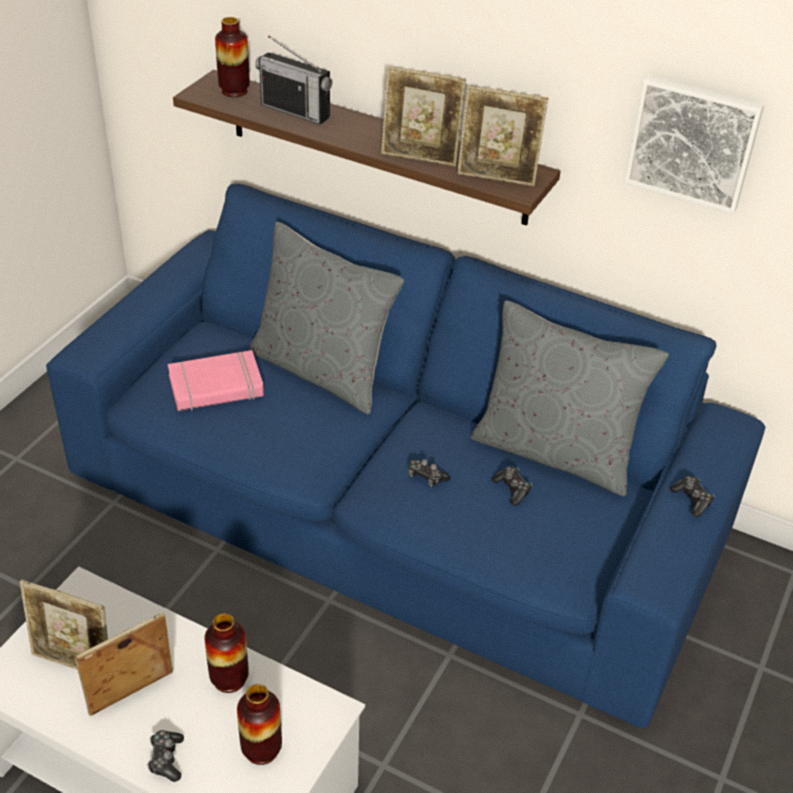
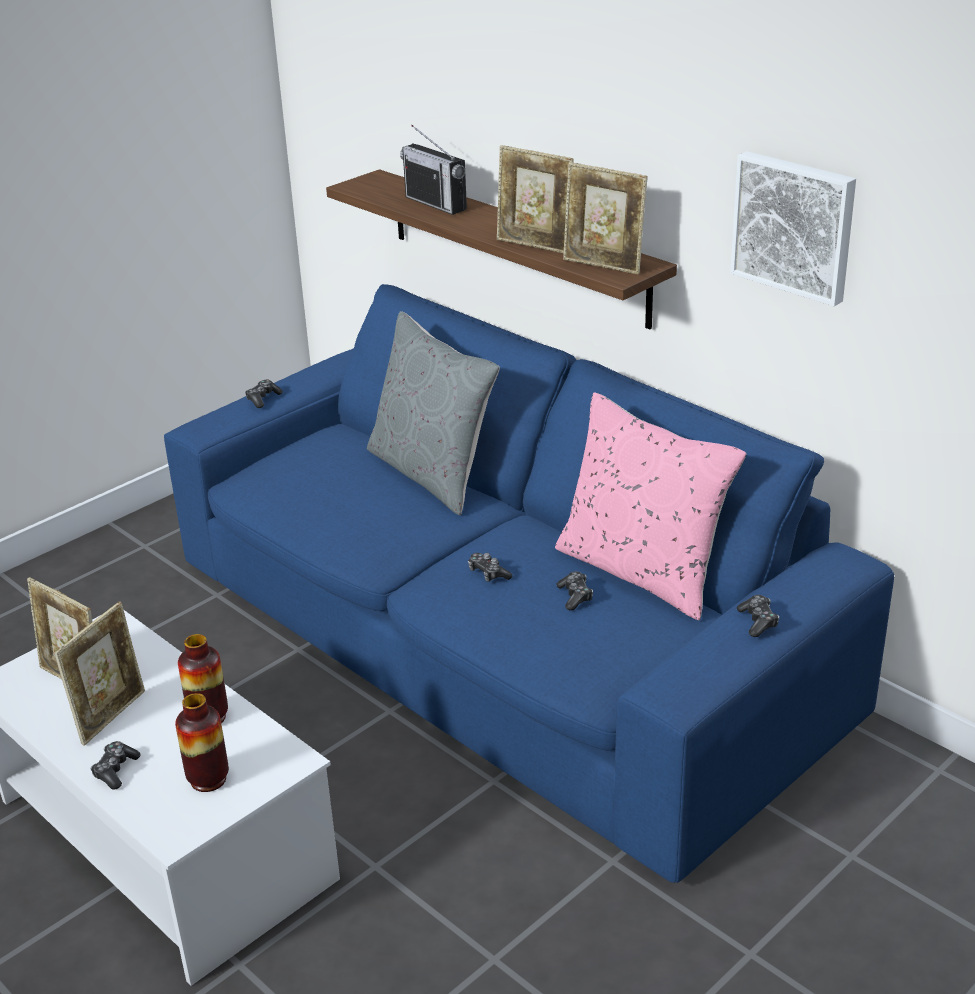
camera: 20 degrees right, 10 degrees down
picture frame [74,612,173,716] -> picture frame turned 135 degrees clockwise [54,602,145,746]
pink book [168,350,264,411] -> none
vase [215,17,250,97] -> none
grey pillow [470,301,669,496] -> pink pillow [555,392,747,620]
none -> game controller [245,380,283,408]

